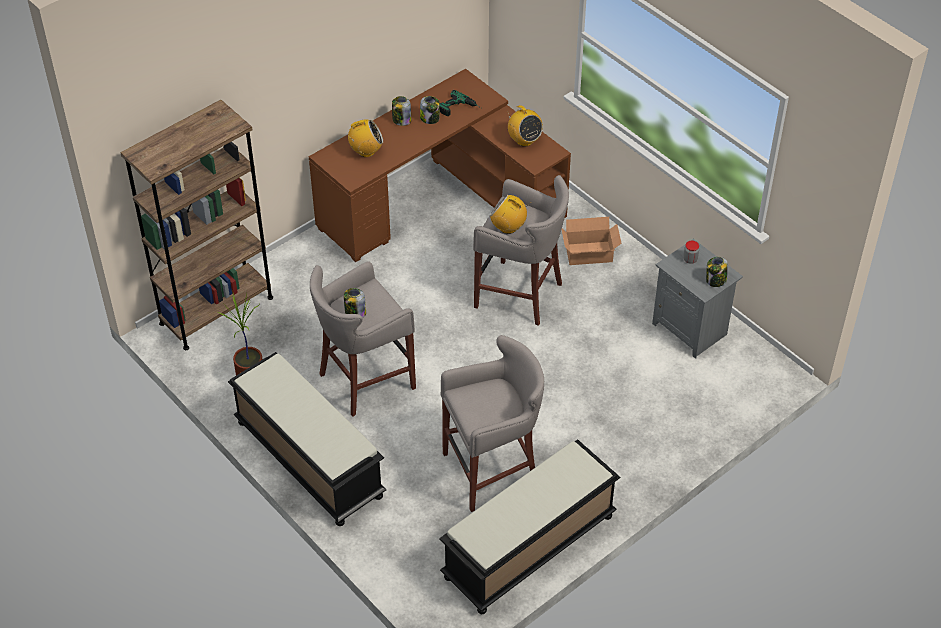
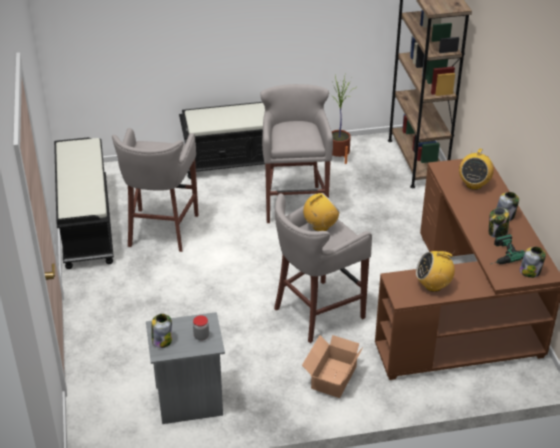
camera: 120 degrees right, 10 degrees down
jar [344,288,366,318] -> jar moved to [520,247,546,278]

